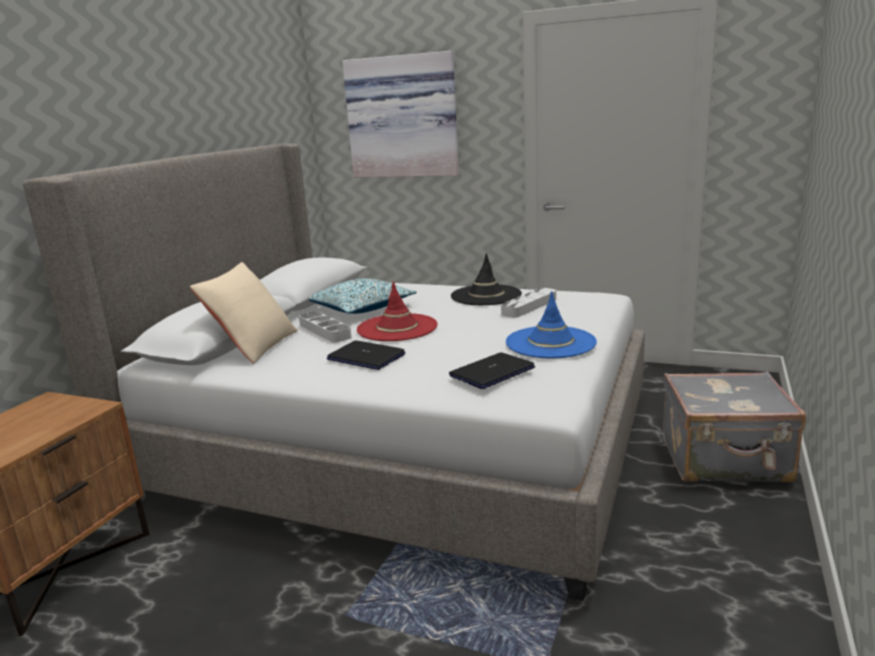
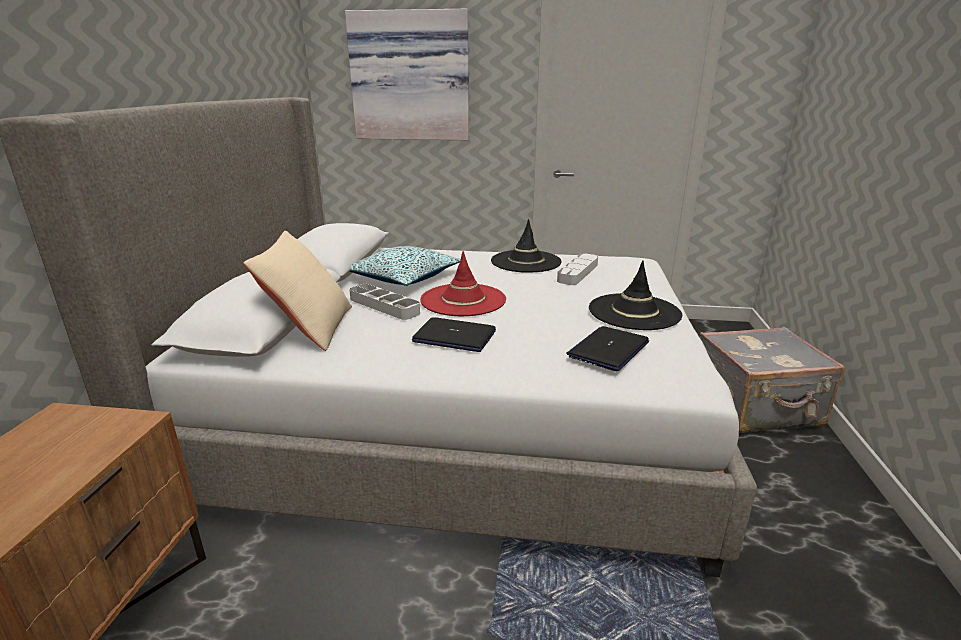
camera: 15 degrees left, 5 degrees up
blue hat [506,291,597,358] -> black hat [589,261,682,330]

